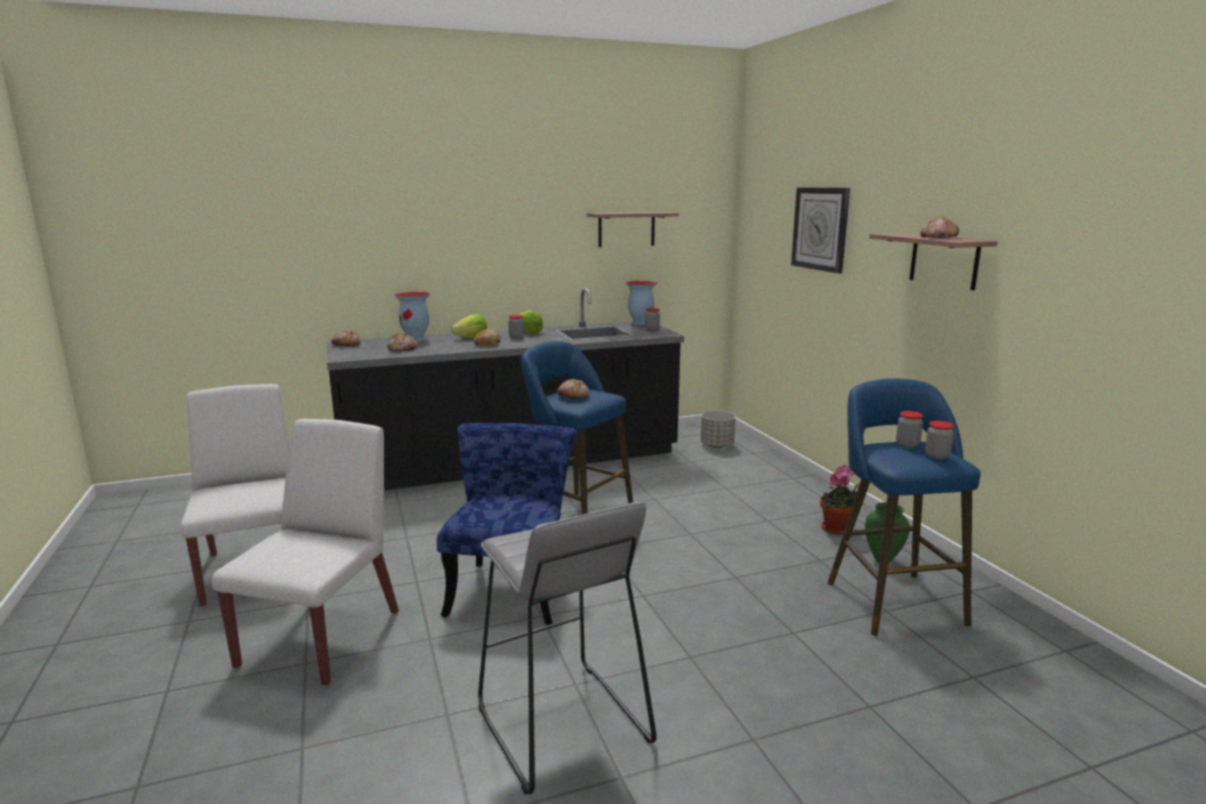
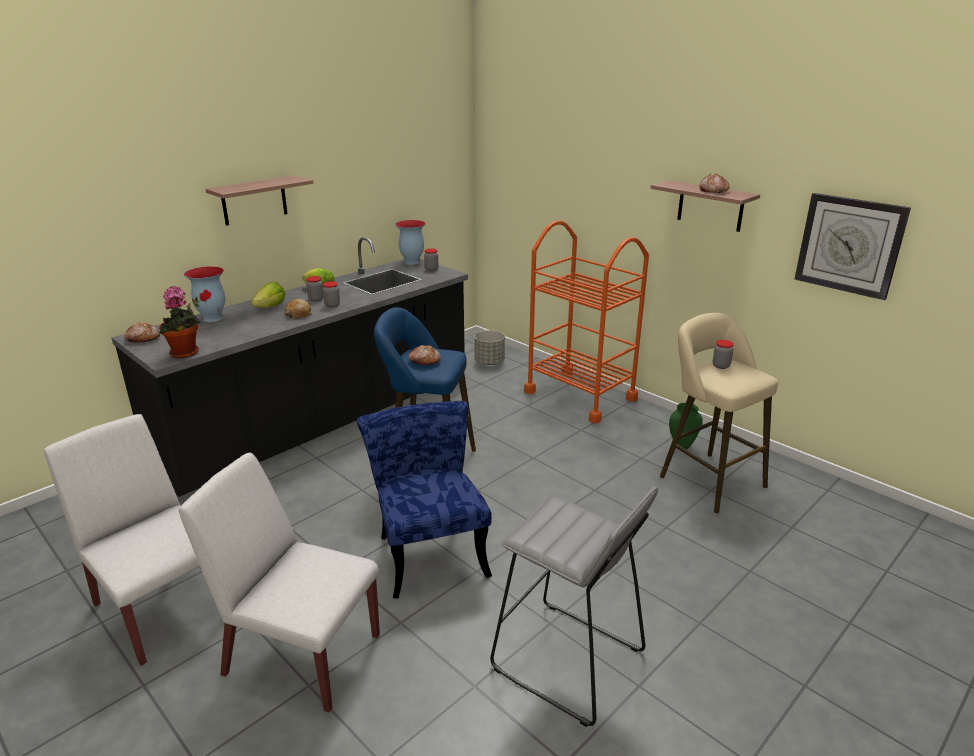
camera: 25 degrees left, 10 degrees up
white chair [212,419,399,686] -> white chair turned 60 degrees counterclockwise [179,452,380,712]
bread [387,333,418,351] -> none
shelf [587,212,679,247] -> shelf moved to [205,175,313,226]
wall clock [791,187,850,274] -> wall clock moved to [795,193,911,300]
potted plant [820,465,858,535] -> potted plant moved to [159,286,200,358]
blue stool [828,378,981,636] -> beige stool [660,313,778,513]
jar [925,421,954,460] -> jar moved to [323,281,340,307]
none -> orange cart [524,221,649,424]

